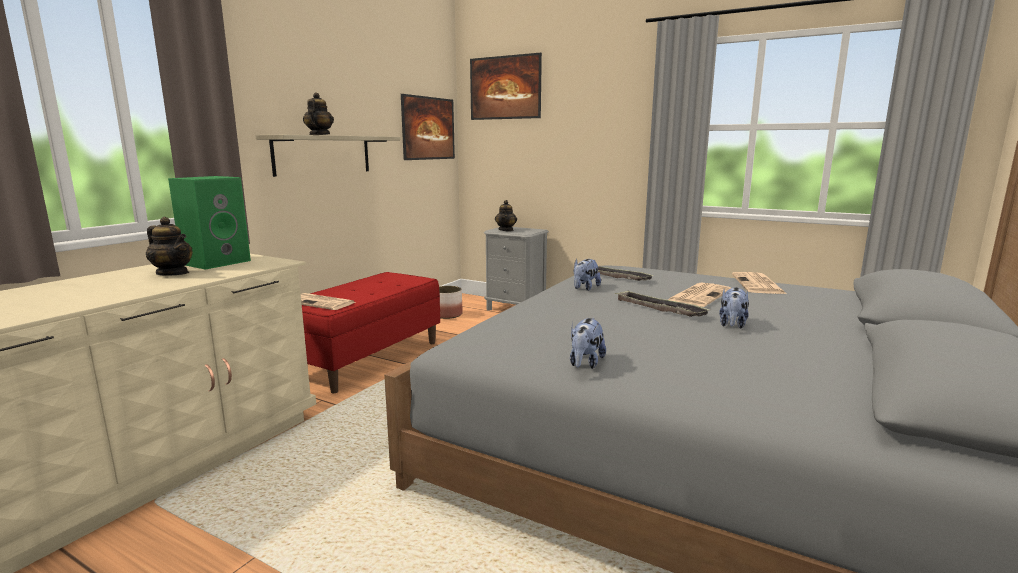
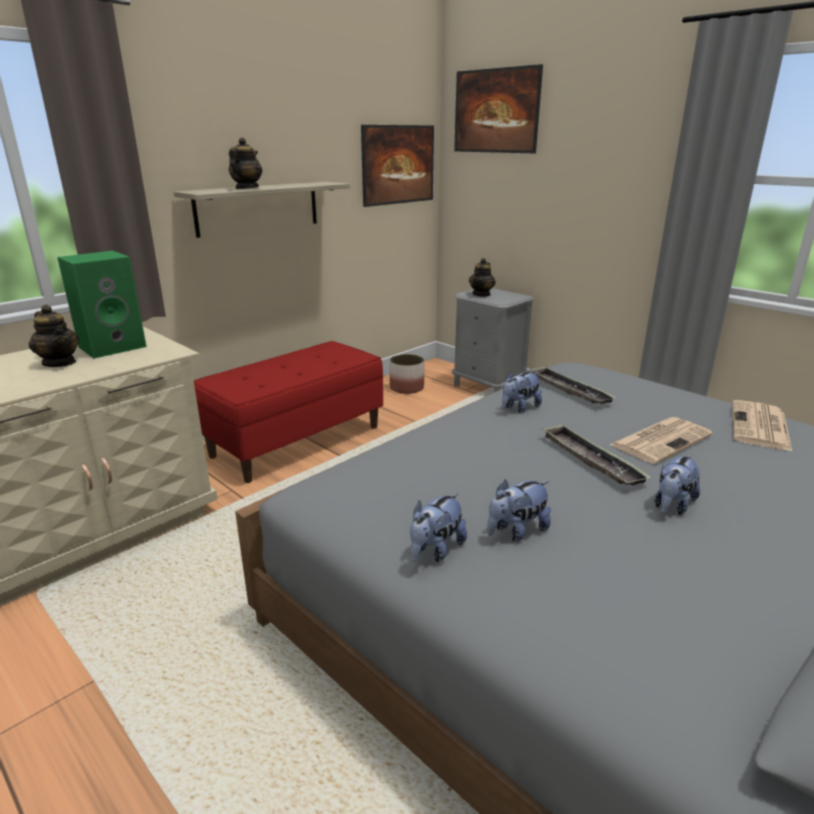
camera: 15 degrees right, 10 degrees up
newspaper [301,293,356,310] -> none
none -> plush toy [487,479,551,541]

